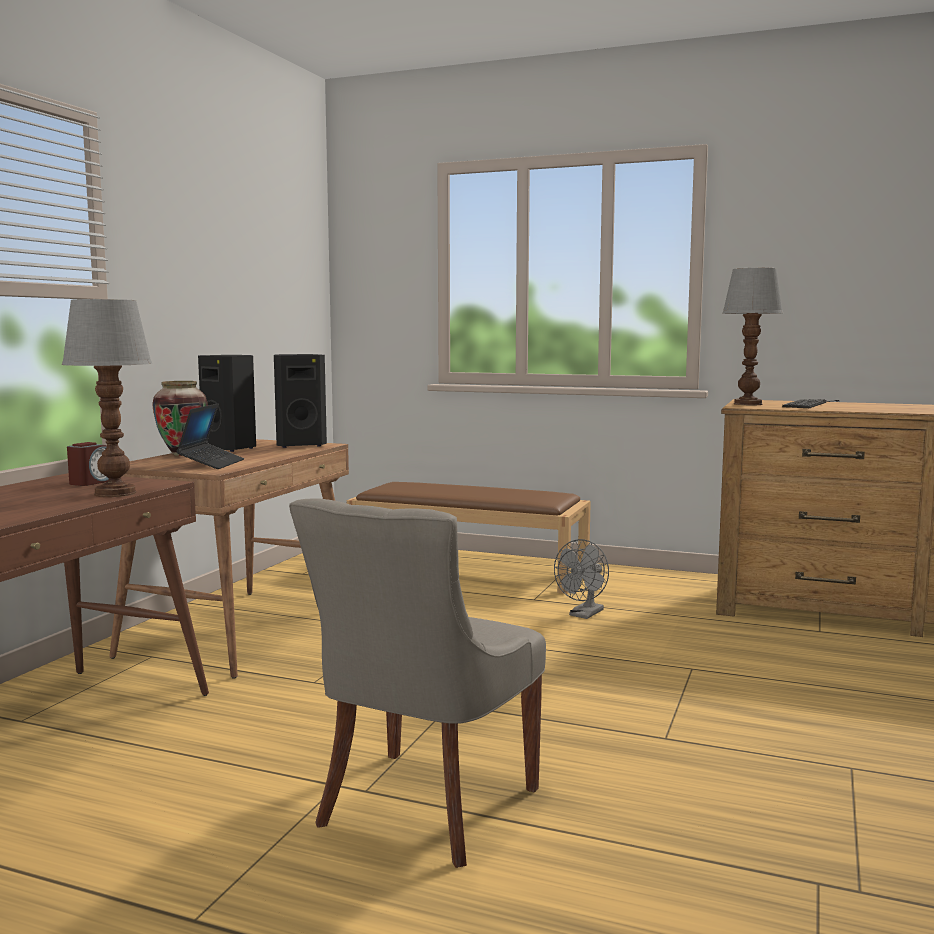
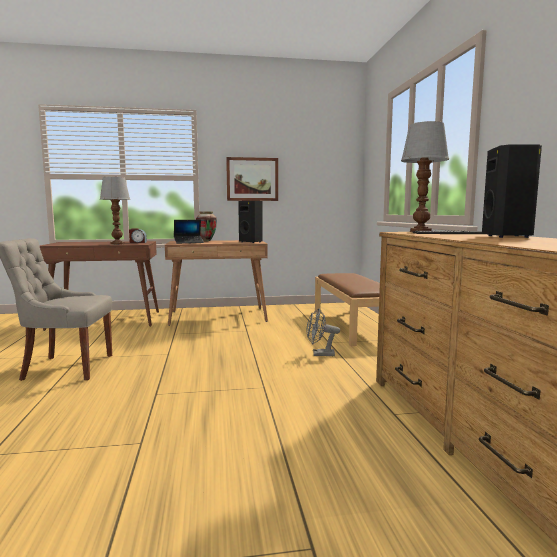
camera: 60 degrees right, 0 degrees up
black speaker [198,355,256,452] -> black speaker moved to [482,144,542,238]
none -> picture [226,157,278,201]

